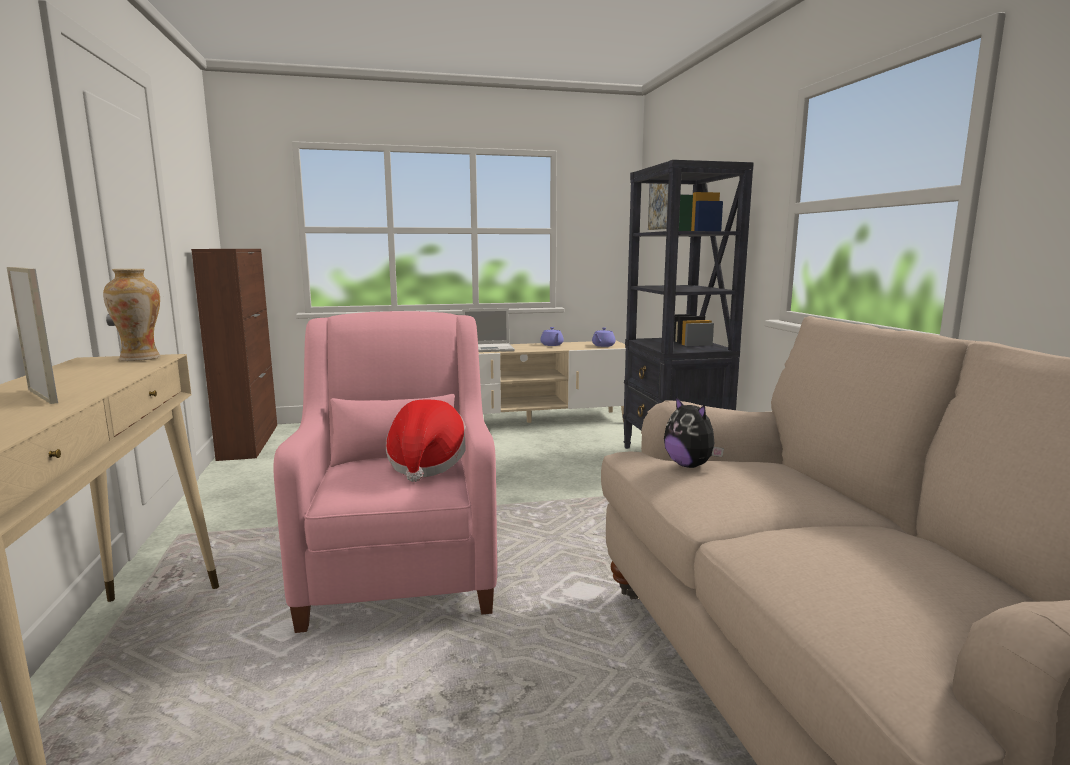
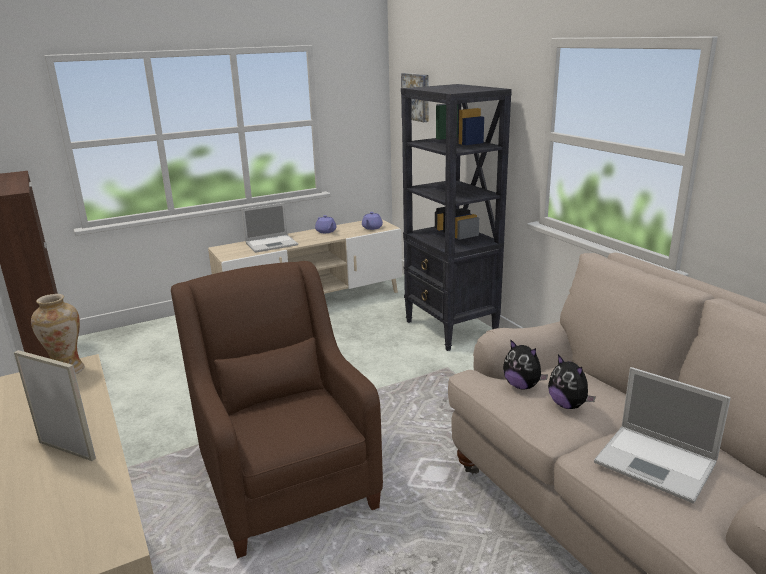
camera: 15 degrees left, 10 degrees up
pink armchair [274,311,497,633] -> brown armchair [171,261,383,558]
hat [386,400,466,482] -> none
none -> plush toy [548,354,596,409]
none -> laptop [594,367,731,504]

